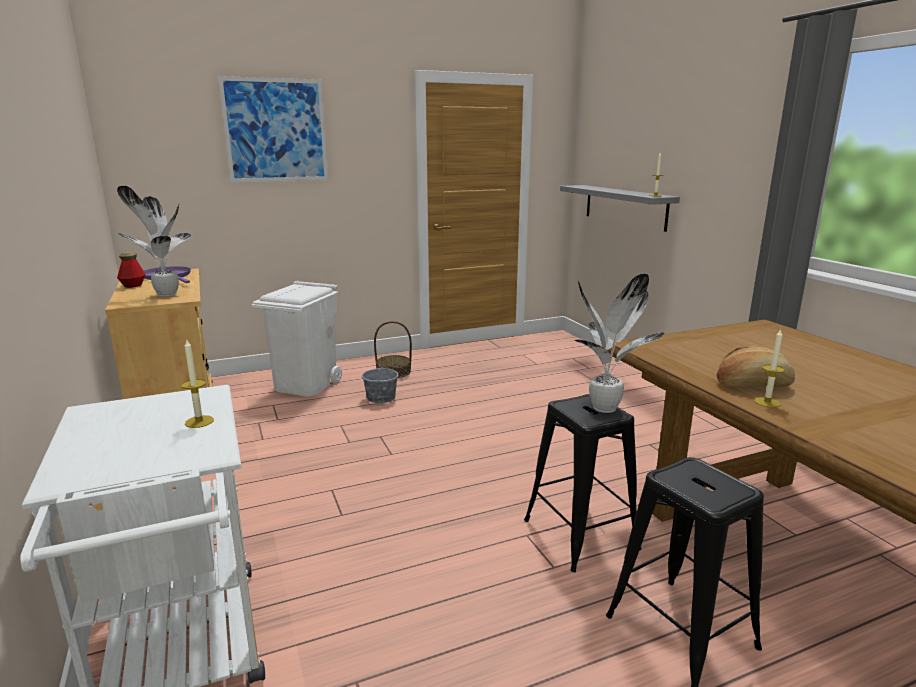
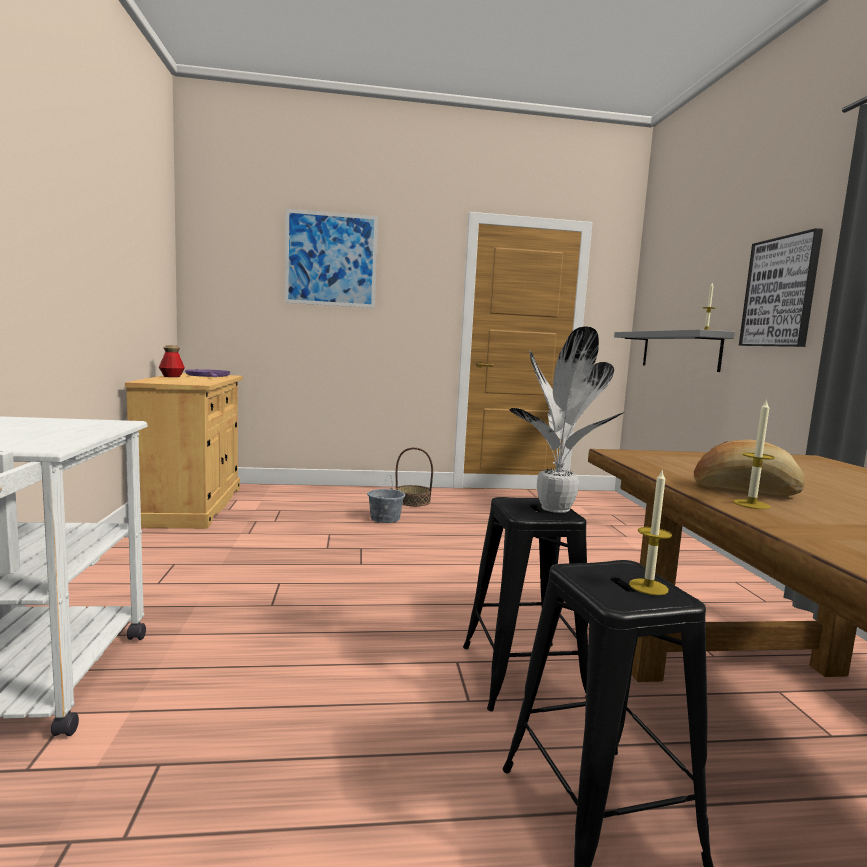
camera: 15 degrees right, 10 degrees down
potted plant [117,186,192,297] -> none
candle [181,340,214,428] -> candle moved to [629,468,672,595]
white trash can [252,281,342,397] -> none
none -> picture [739,228,823,347]

